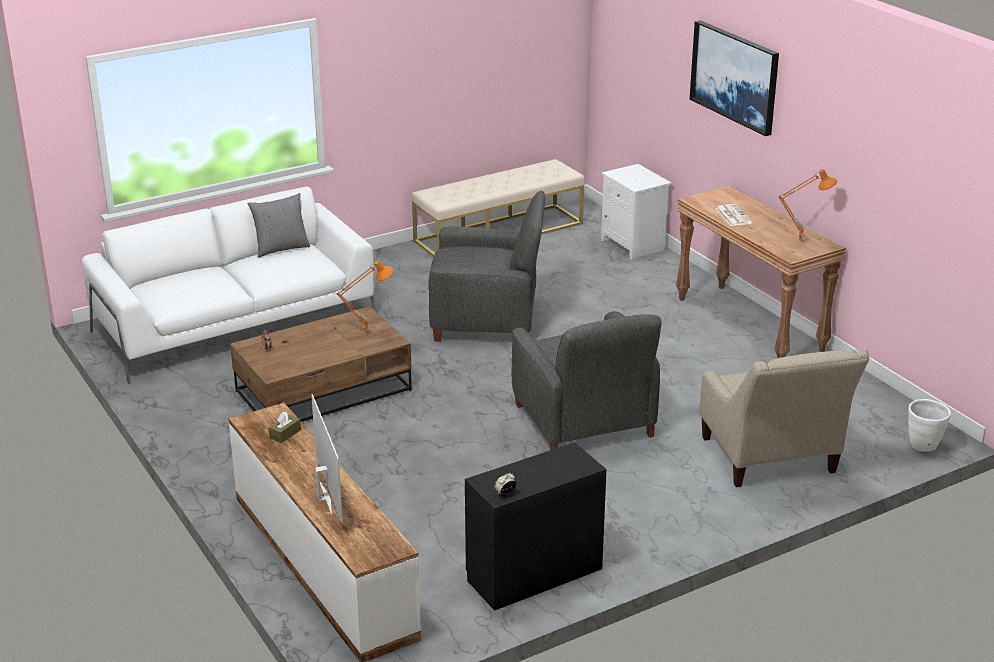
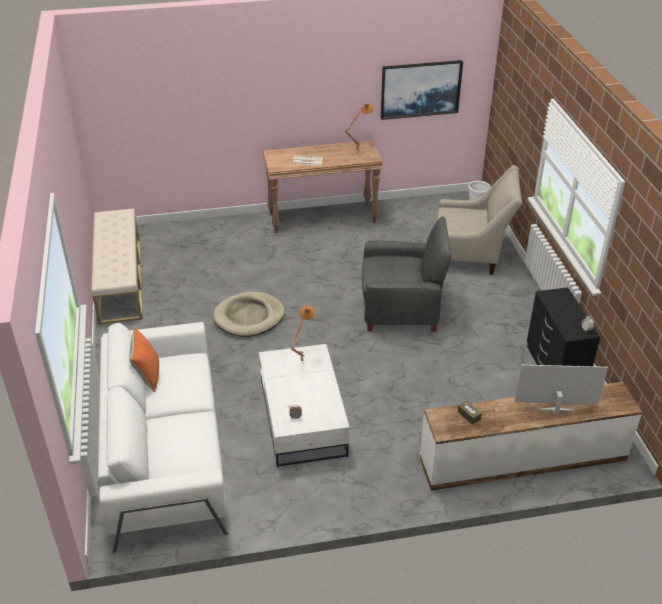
camera: 70 degrees left, 10 degrees up
brown coffee table [230,307,412,422] -> white coffee table [259,344,350,468]
grey pillow [248,193,310,258] -> orange pillow [129,327,159,392]
grey armchair [428,191,545,342] -> beige dog bed [213,292,285,337]
white nightstand [601,164,672,260] -> none
picture [690,20,779,136] -> picture moved to [381,60,463,120]

